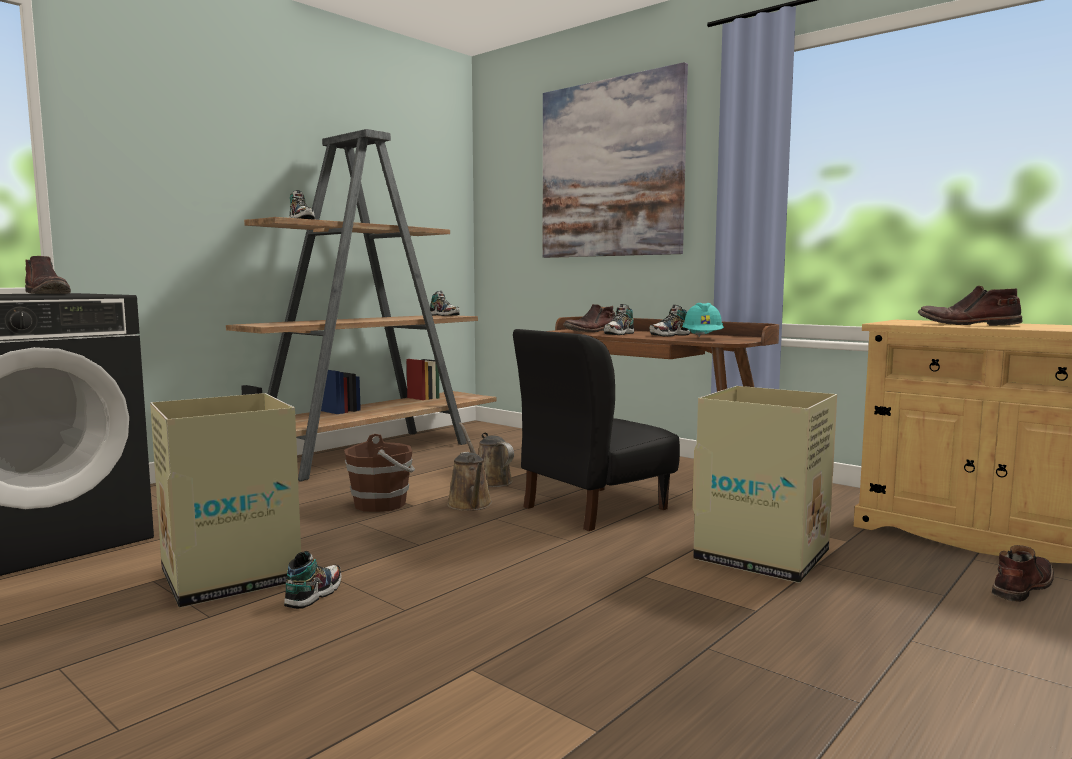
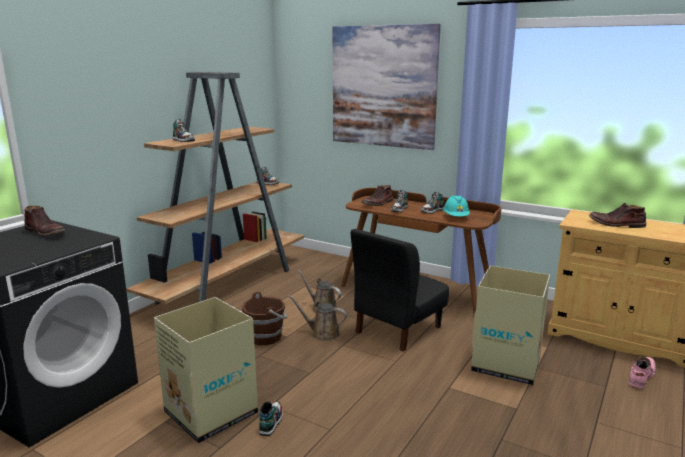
camera: 10 degrees left, 10 degrees up
brown watering can [447,452,492,511] -> brown watering can turned 135 degrees clockwise [288,295,347,341]
brown boot [992,545,1054,602] -> pink boot [628,357,656,389]

